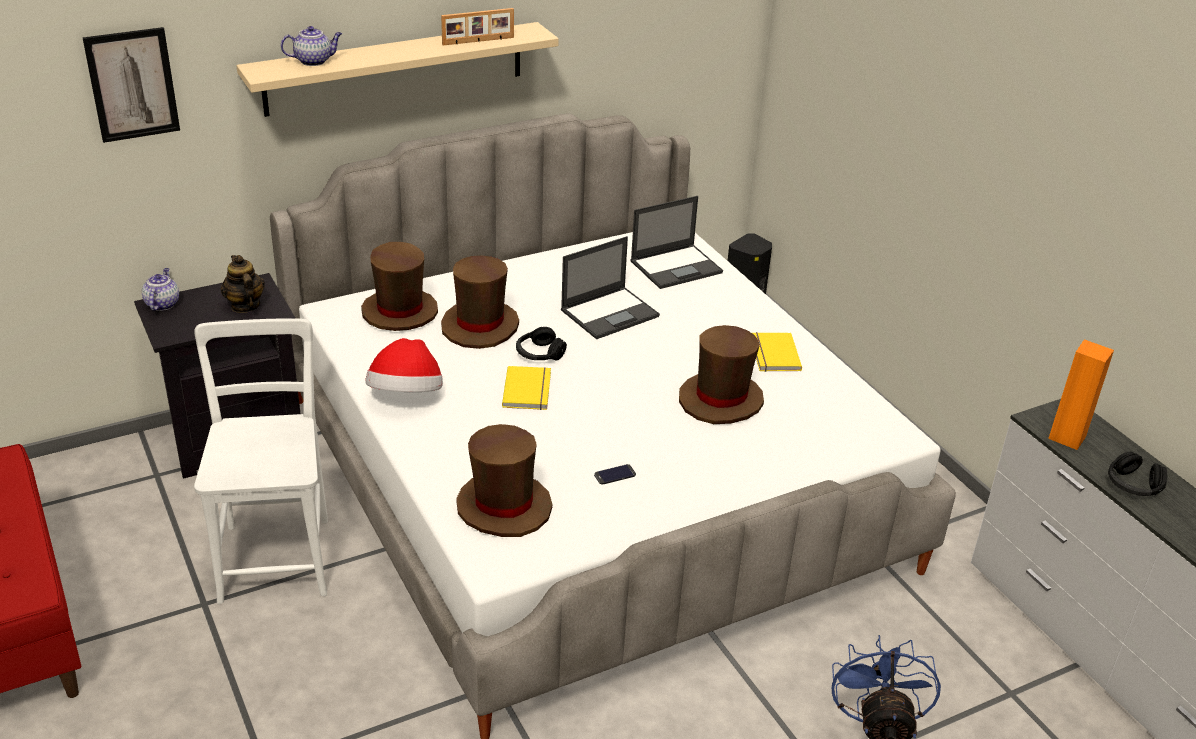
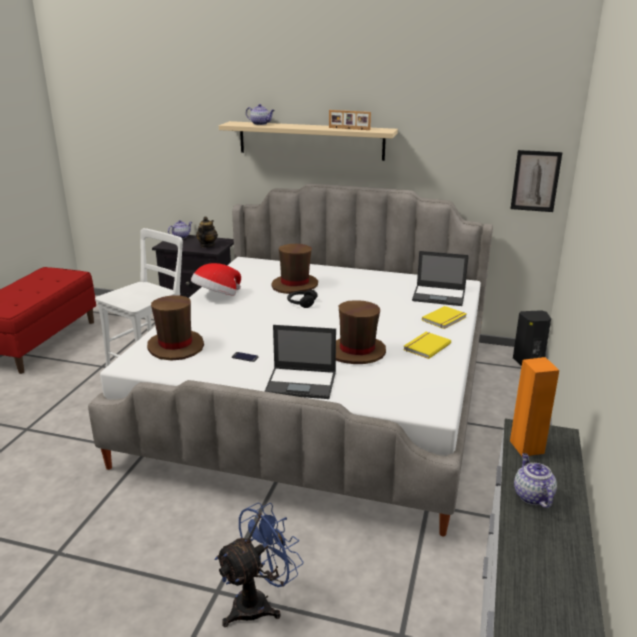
camera: 45 degrees right, 10 degrees down
picture [82,27,180,143] -> picture moved to [510,150,562,212]
brown hat [361,242,438,331] -> none
yellow book [502,366,551,410] -> yellow book moved to [422,306,467,329]
laptop [561,236,660,339] -> laptop moved to [265,325,336,399]
black headphones [1108,452,1167,496] -> teapot [514,453,557,508]

